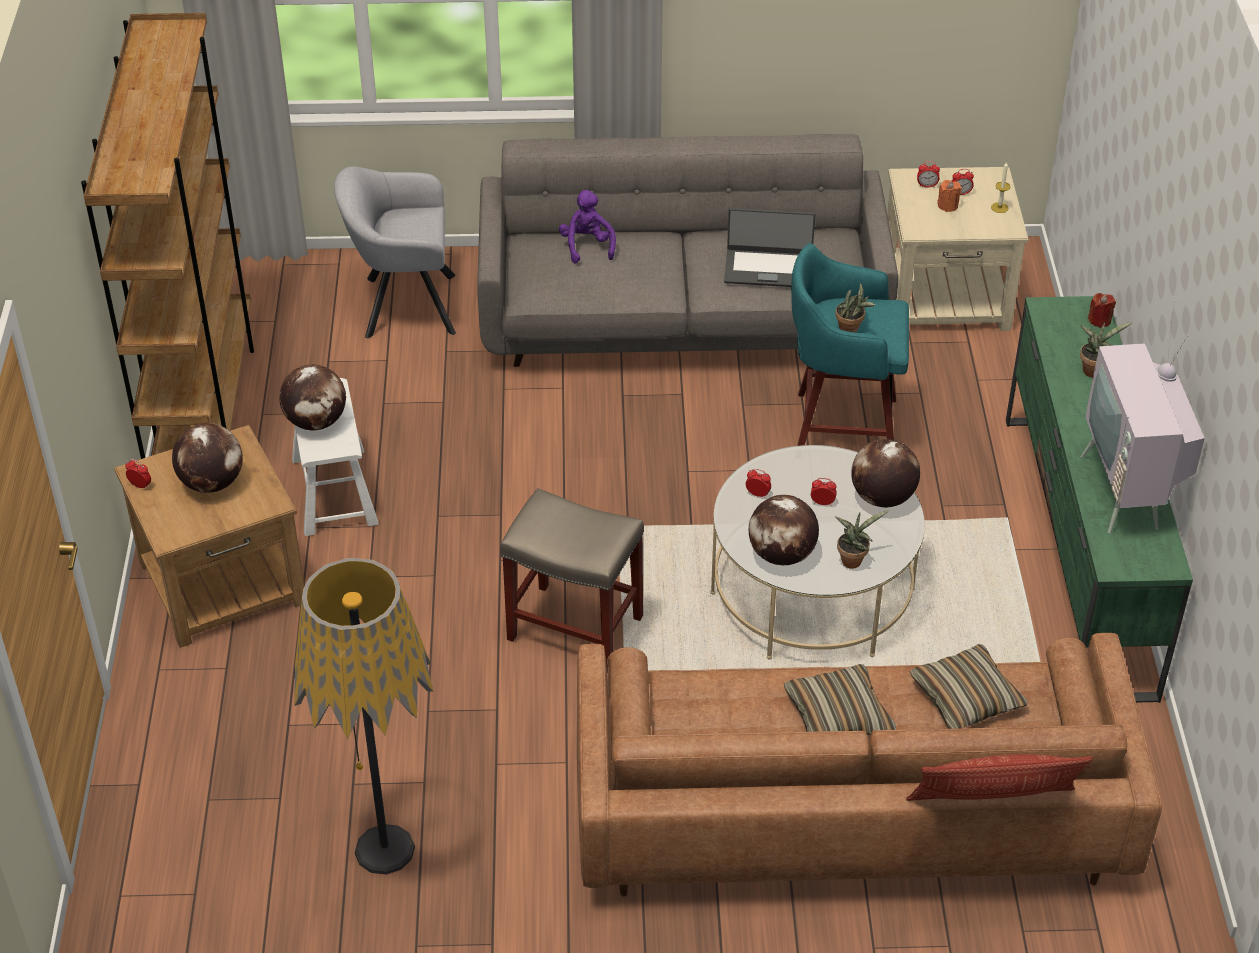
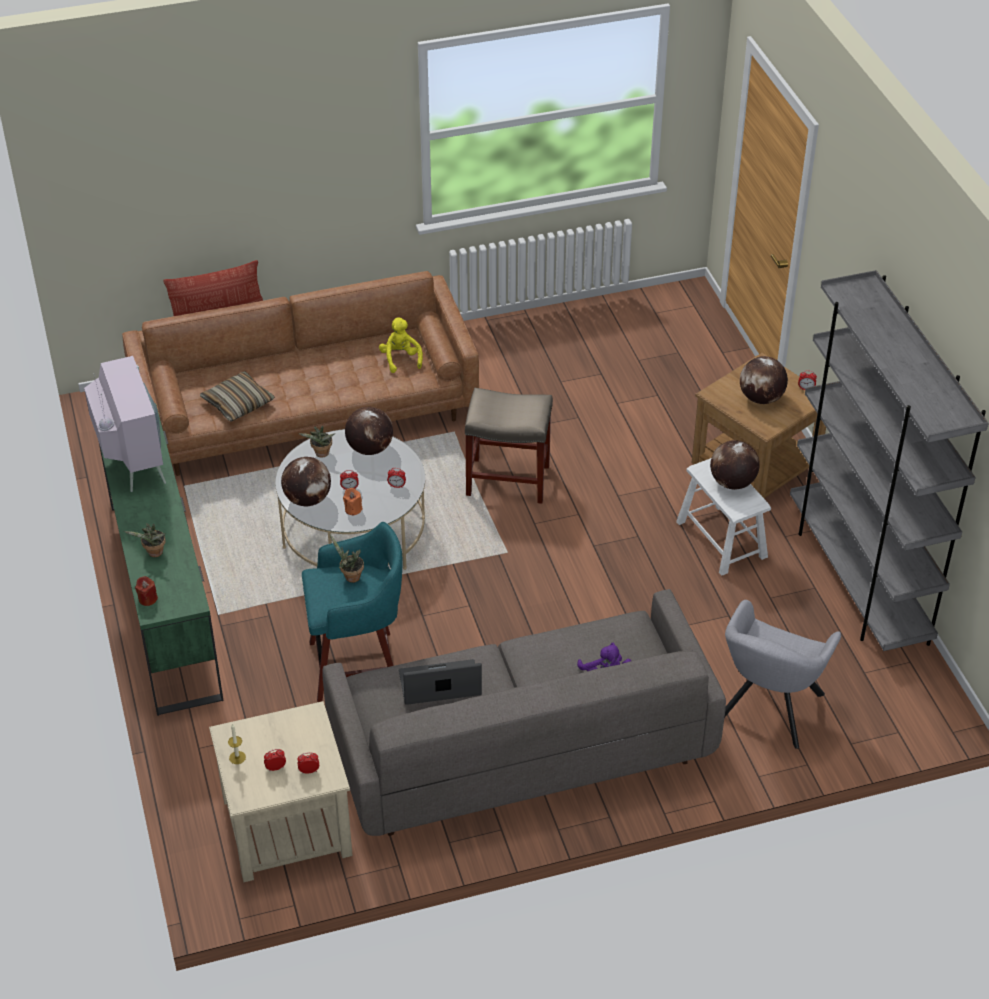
camera: 165 degrees right, 0 degrees up
brown bookcase [81,13,254,459] -> grey bookcase [790,270,989,651]
floor lamp [294,558,434,875] -> none
grey armchair [334,166,456,338] -> grey armchair turned 135 degrees clockwise [724,600,841,749]
pillow [784,664,896,735] -> none
orange candle [937,180,962,212] -> orange candle moved to [343,488,363,515]
none -> yellow plush toy [379,317,423,373]

